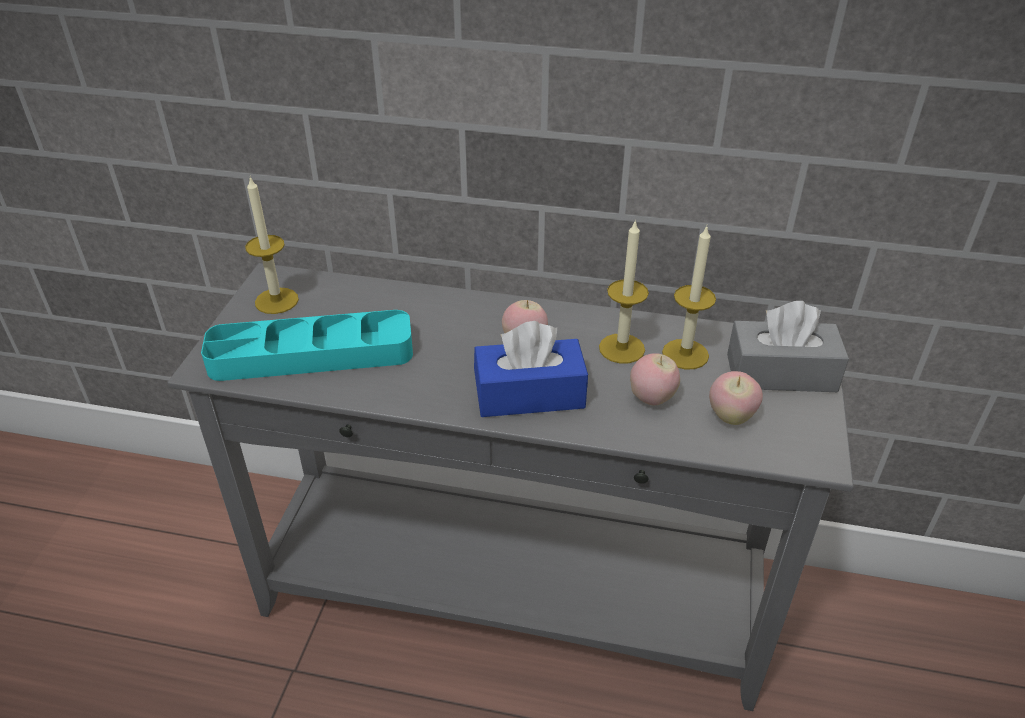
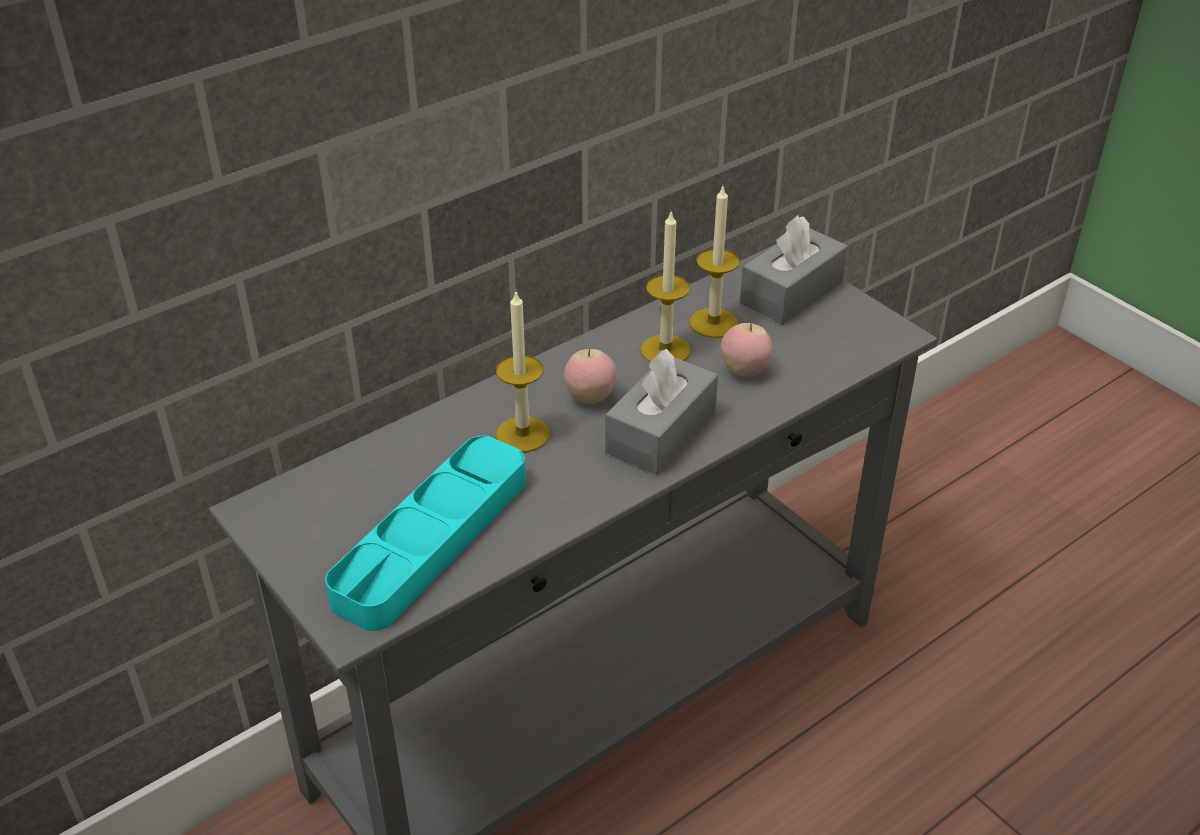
camera: 50 degrees left, 0 degrees up
candle [245,177,299,314] -> candle moved to [496,292,550,452]
blue tissue box [474,321,588,417] -> grey tissue box [605,349,718,475]
apple [709,371,763,425] -> none

